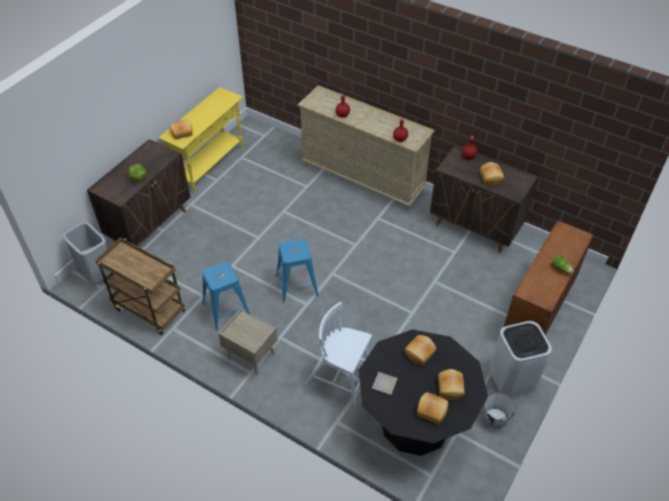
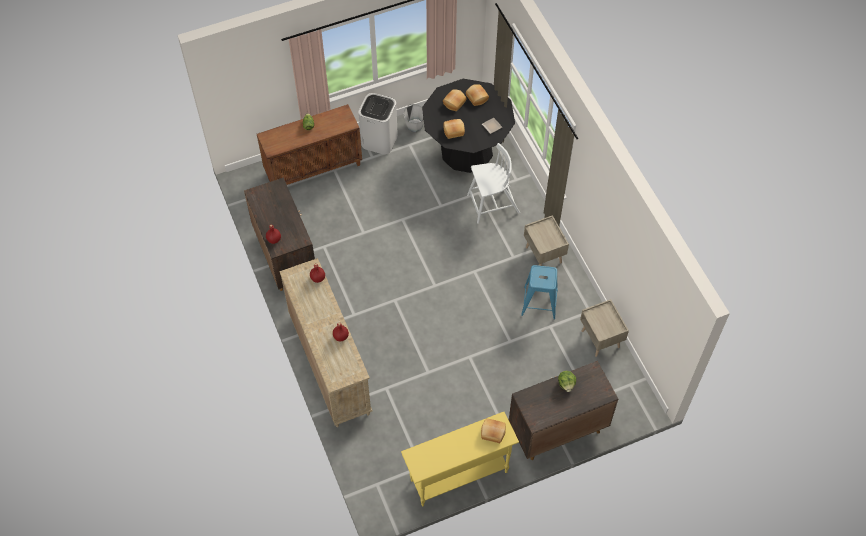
camera: 145 degrees left, 10 degrees up
grey trash can [63,222,110,286] -> none
brown cart [96,238,185,335] -> beige nightstand [580,299,629,357]
blue stool [276,239,318,303] -> none
white chair [305,302,372,405] -> white chair turned 75 degrees counterclockwise [467,143,520,224]
bread [480,162,504,185] -> none

